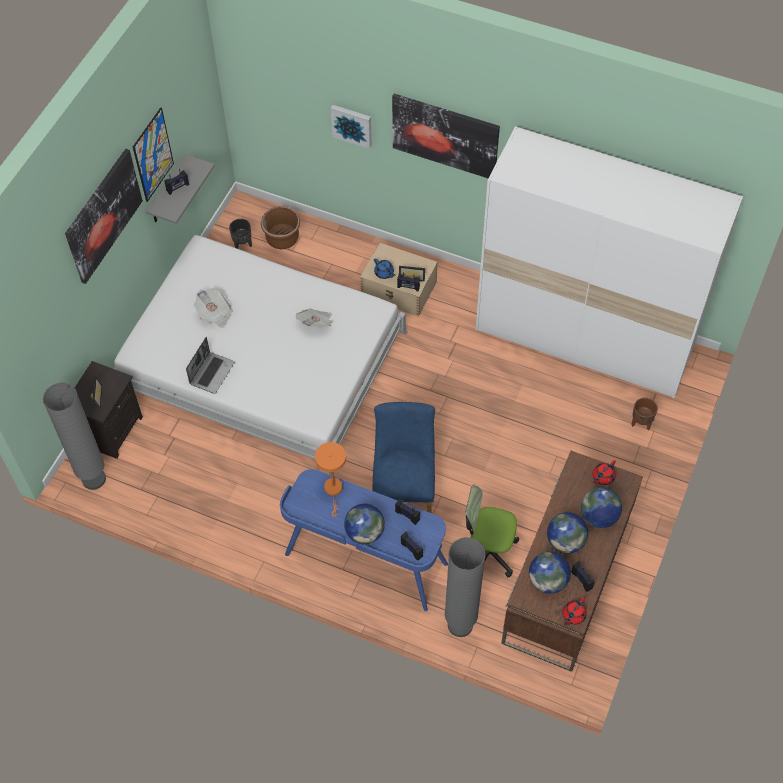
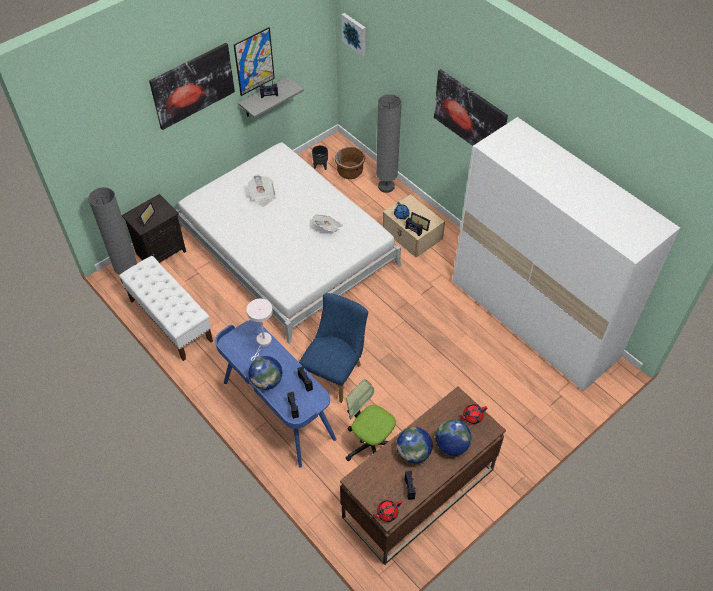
camera: 25 degrees right, 5 degrees down
laptop [186,337,235,394] -> none
orange table lamp [315,442,346,517] -> white table lamp [246,299,273,361]
picture [331,105,372,149] -> picture moved to [342,13,366,56]
grey floor lamp [445,537,486,637] -> grey floor lamp moved to [376,94,402,193]
globe [529,552,571,594] -> none
brown planter [631,398,658,430] -> none
none -> white bench [119,256,213,361]

